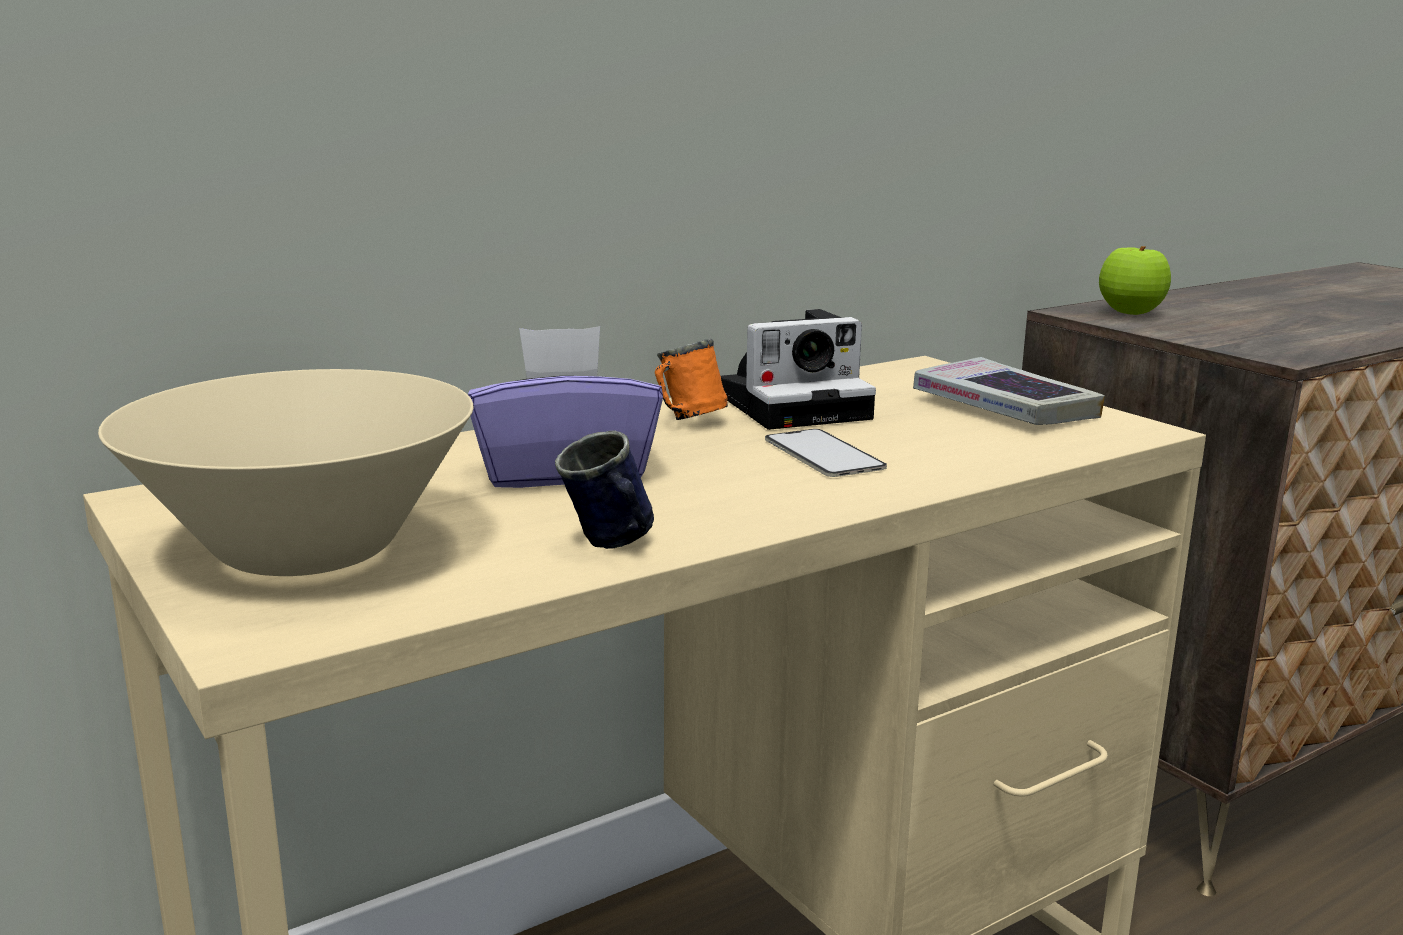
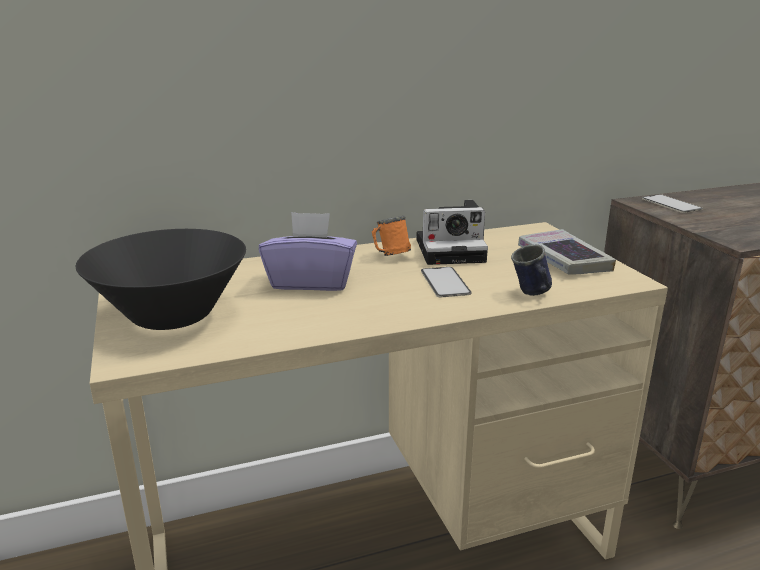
camera: 15 degrees right, 5 degrees up
beige bowl [98,369,474,576] -> black bowl [76,229,246,330]
blue mug [555,430,654,549] -> blue mug moved to [511,244,552,296]
apple [1099,246,1171,315] -> phone [642,194,703,213]

